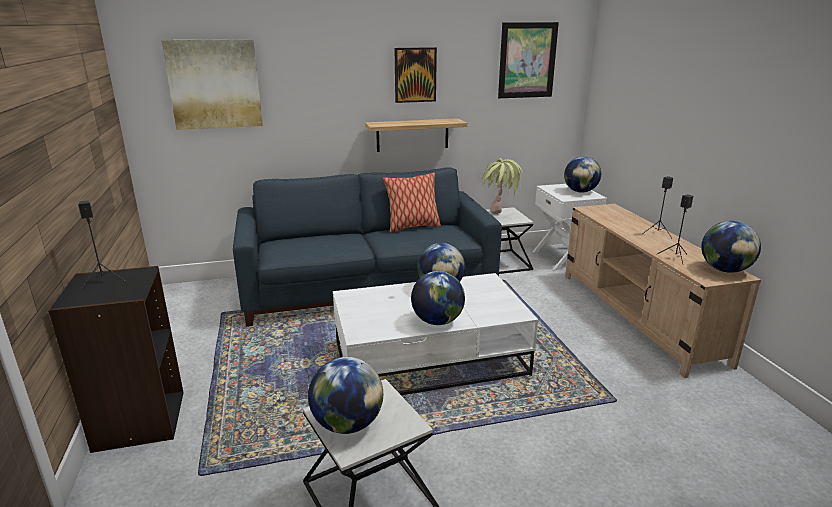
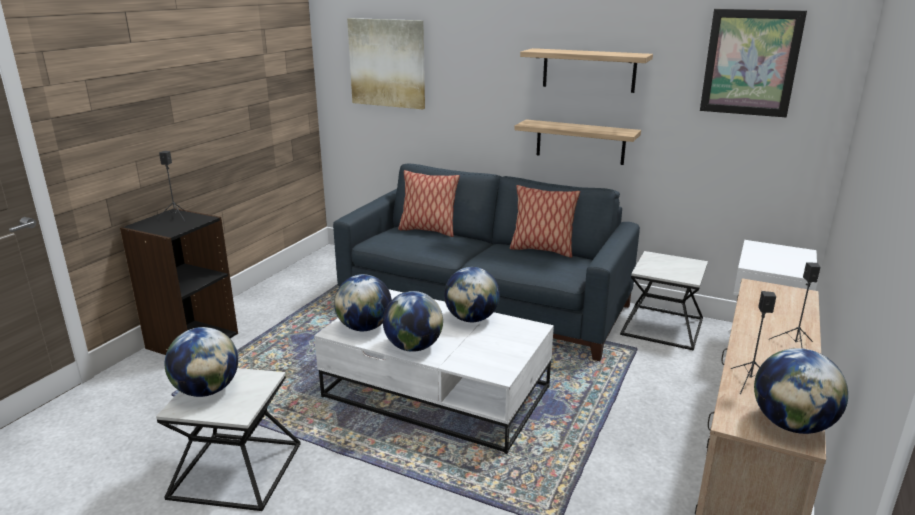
camera: 40 degrees right, 0 degrees up
picture [395,47,437,103] -> shelf [520,48,653,93]
potted plant [482,158,523,214] -> none
globe [564,156,601,192] -> globe moved to [334,274,392,331]
none -> pillow [398,170,460,237]

